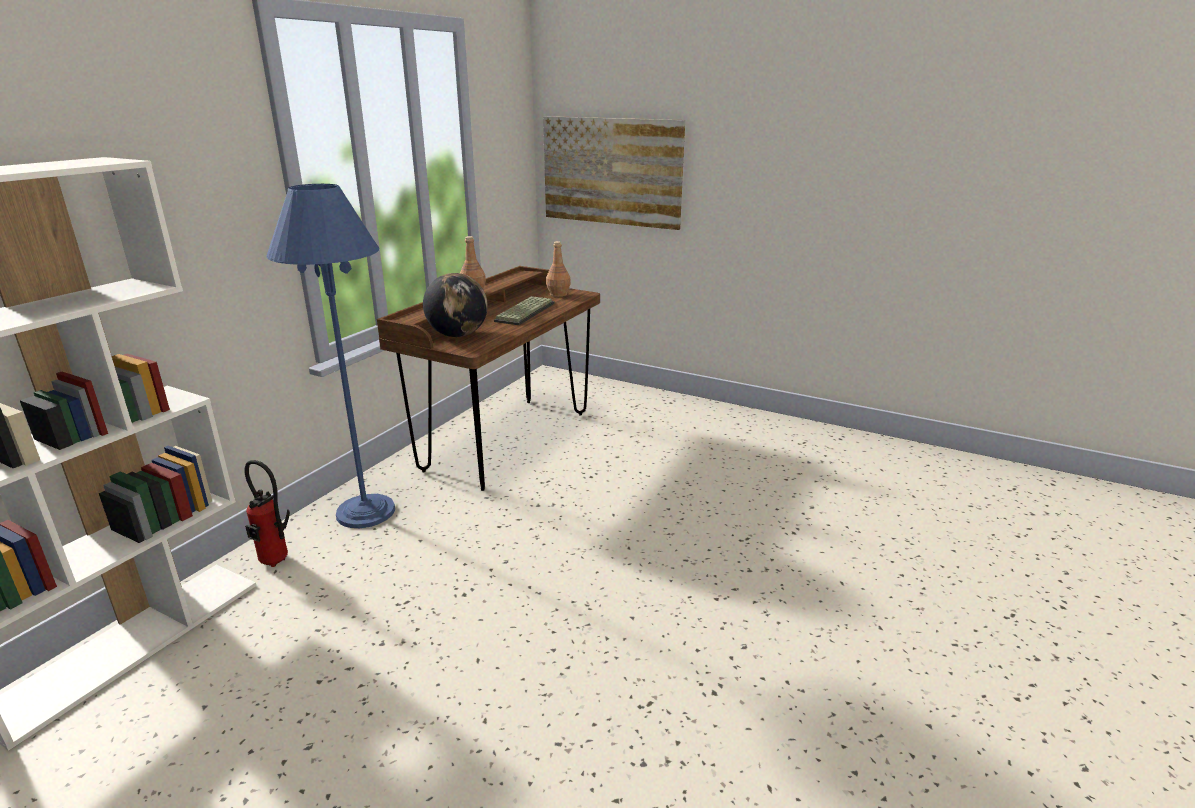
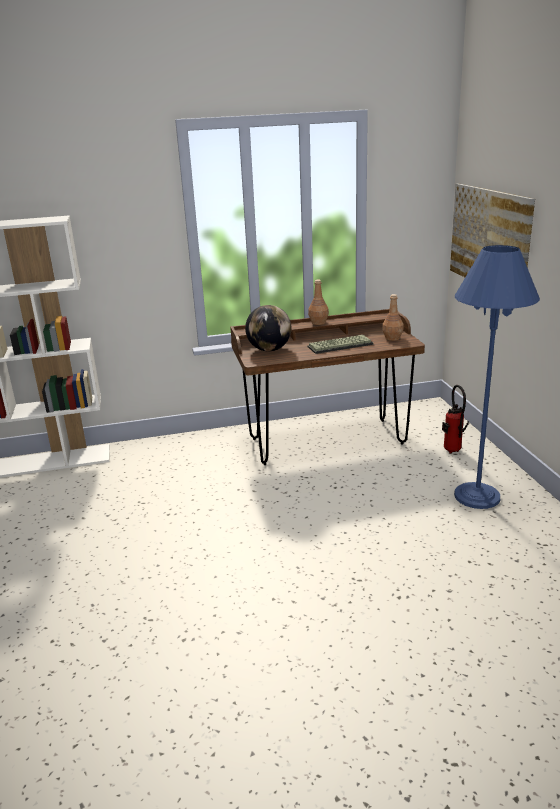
camera: 50 degrees right, 0 degrees up
fire extinguisher [245,460,290,567] -> fire extinguisher moved to [442,385,469,453]
blue floor lamp [267,184,395,528] -> blue floor lamp moved to [454,245,540,509]

